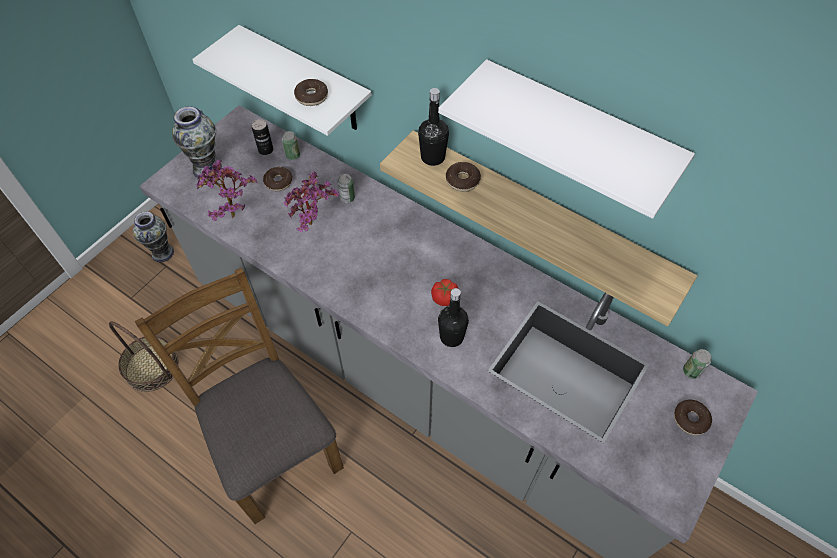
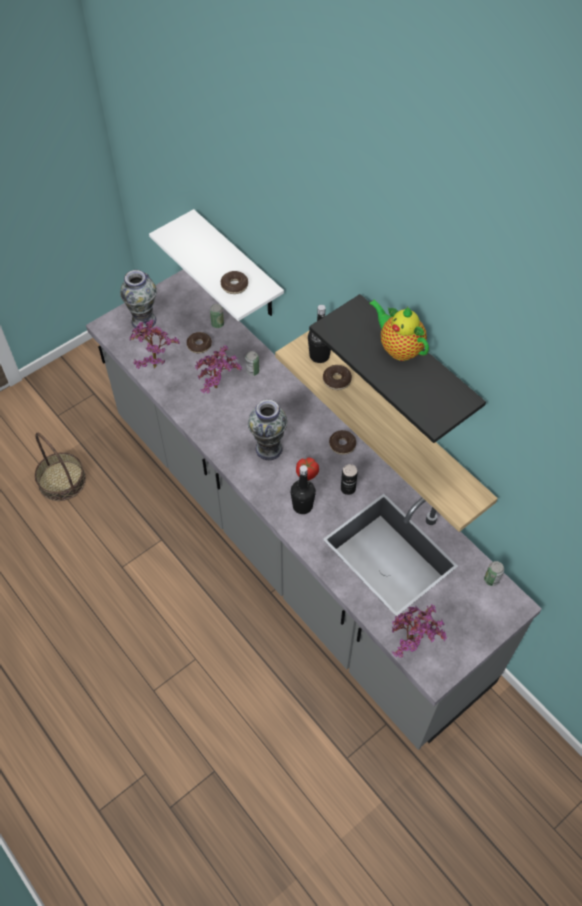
camera: 15 degrees right, 0 degrees up
vase [133,212,174,262] -> vase moved to [248,400,287,460]
brown chair [135,268,344,524] -> none
can [252,119,273,155] -> can moved to [341,464,358,495]
white shelf [438,59,695,219] -> black shelf [309,294,486,443]
donut [674,400,712,435] -> donut moved to [329,430,356,455]
none -> teapot [369,299,429,361]
none -> potted plant [392,604,447,658]

